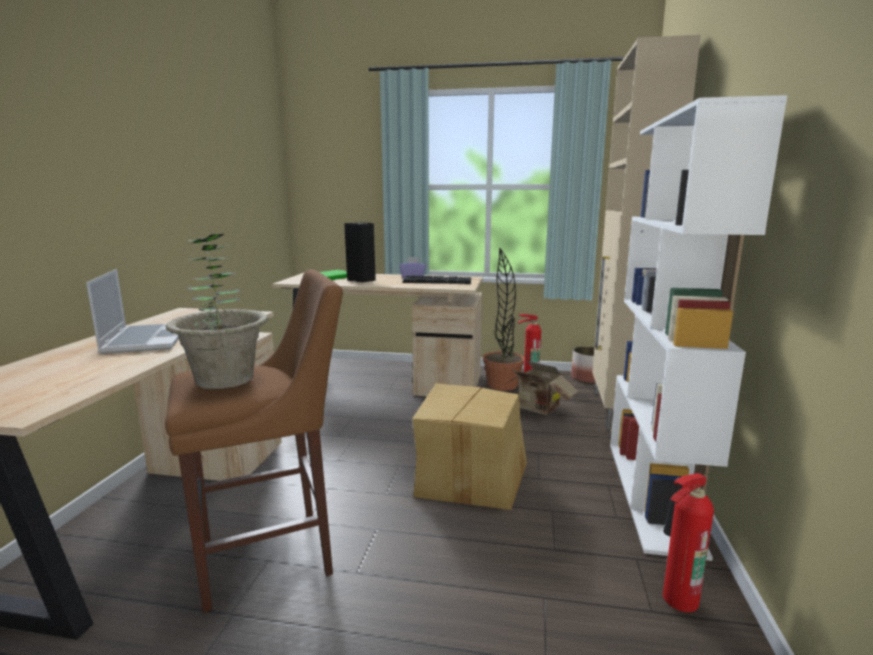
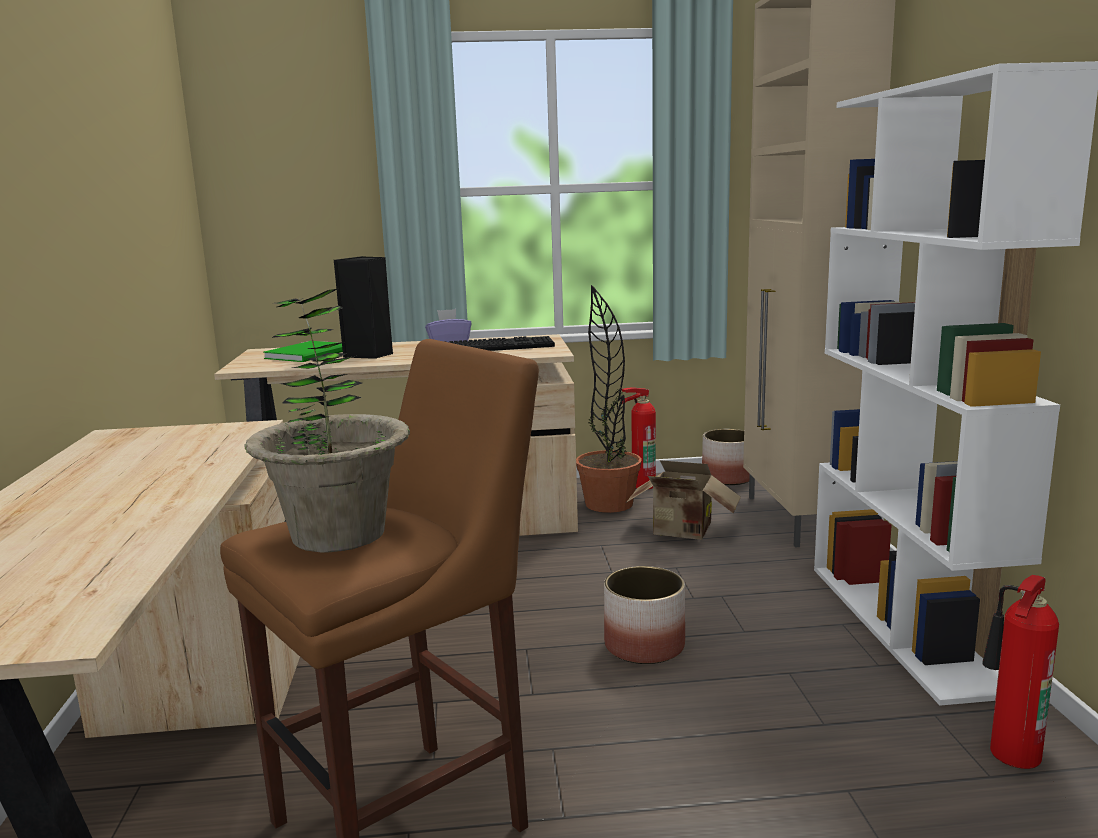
camera: 15 degrees left, 0 degrees up
laptop [86,269,179,354] -> none
cardboard box [412,383,527,510] -> planter [604,566,685,664]

